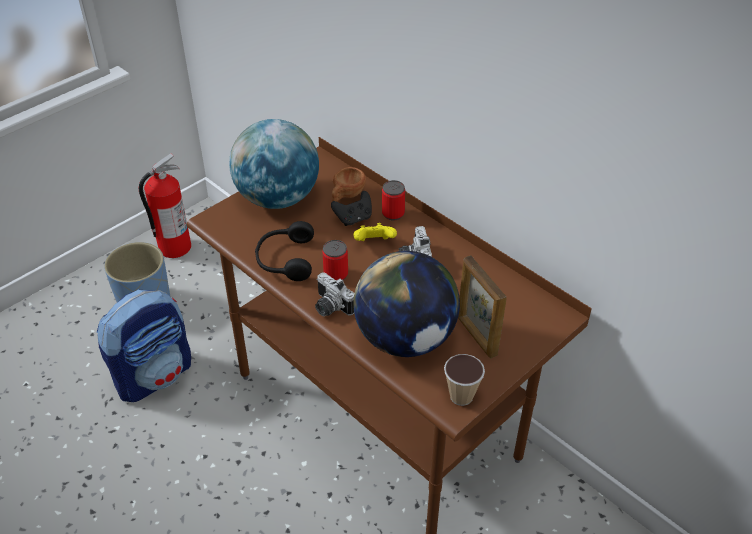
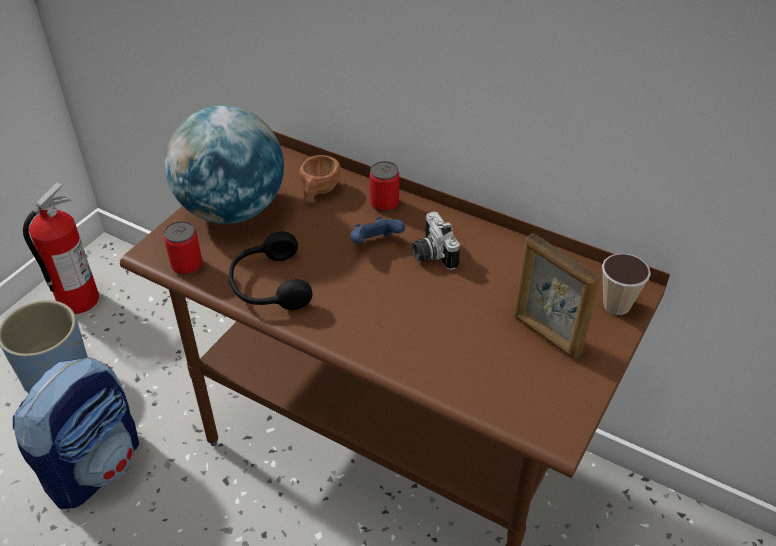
camera: 15 degrees left, 0 degrees up
camera [315,272,354,316] -> none
can [322,240,348,280] -> can moved to [164,221,202,276]
black game controller [331,191,372,226] -> none
yellow game controller [353,223,397,241] -> blue game controller [350,216,405,244]
globe [353,251,460,357] -> none
cup [444,354,485,406] -> cup moved to [602,254,651,315]

